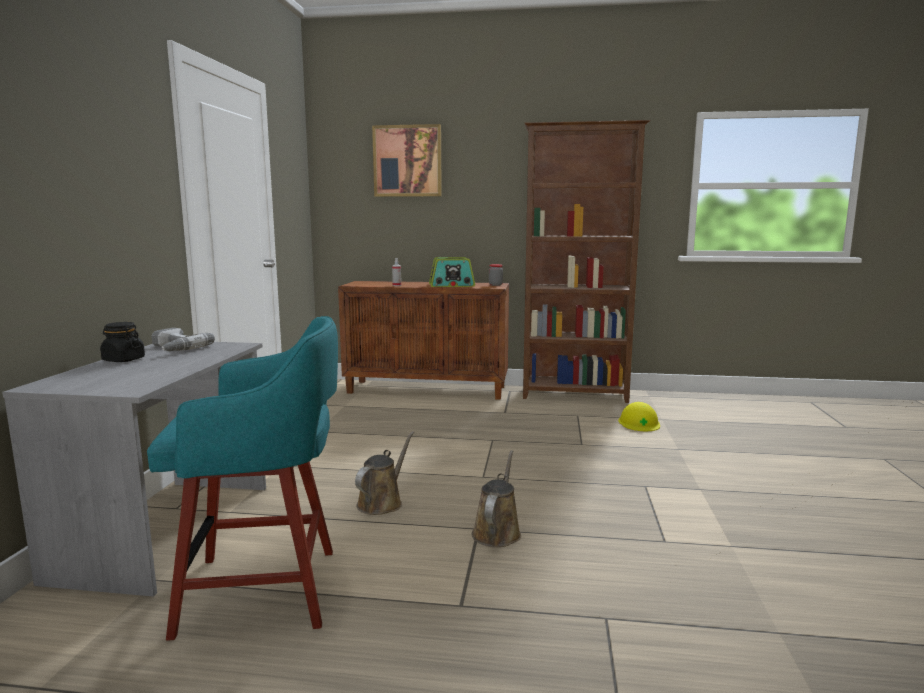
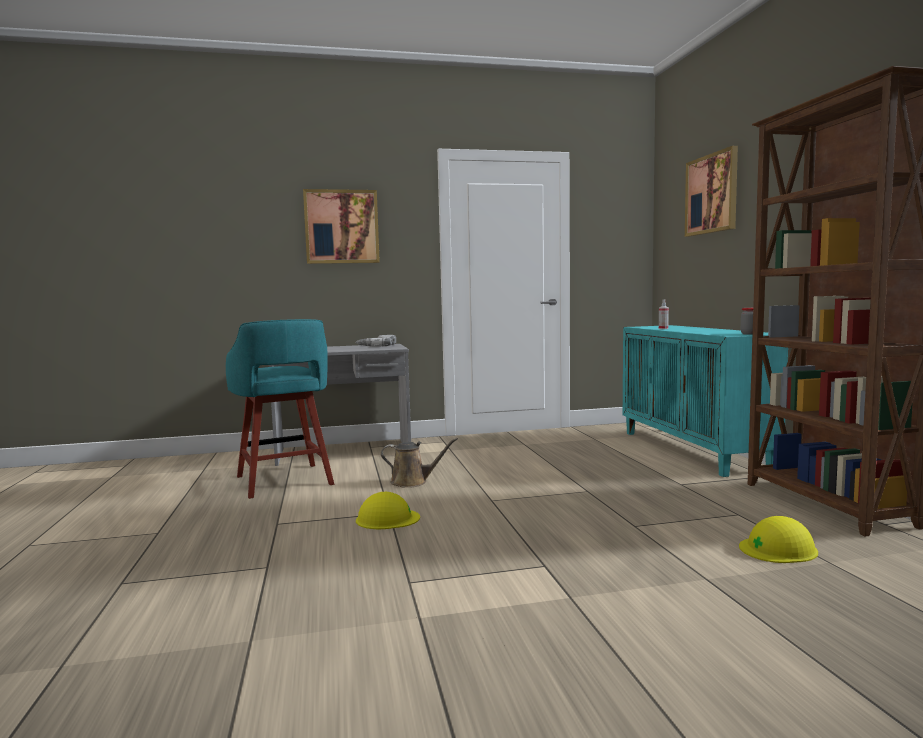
camera: 70 degrees right, 5 degrees down
black jar [100,322,145,362] -> none
brown cabinet [338,281,509,400] -> turquoise cabinet [623,325,788,477]
radio [429,257,475,287] -> none
brown watering can [472,450,521,547] -> yellow hard hat [356,492,420,529]
none -> picture [303,189,380,264]

